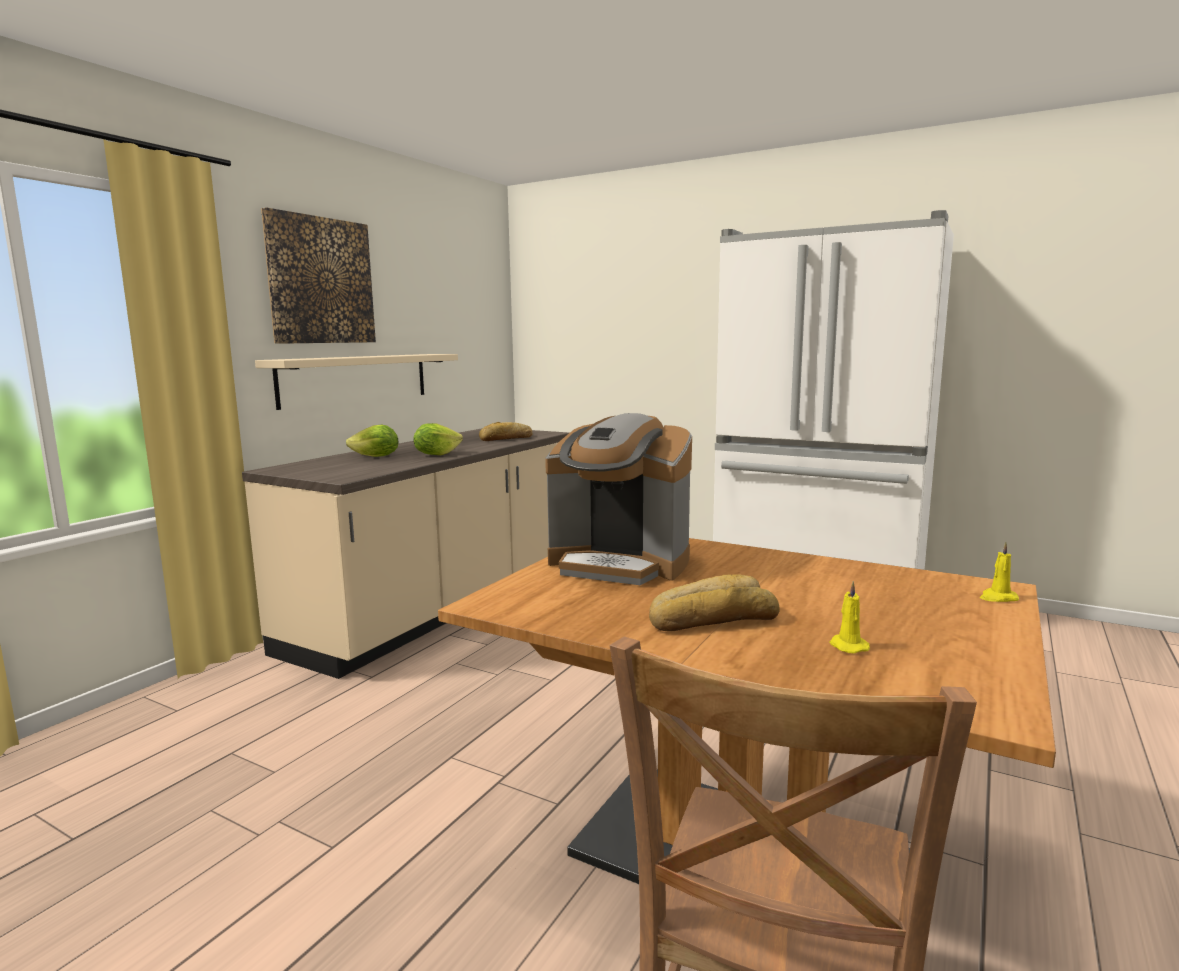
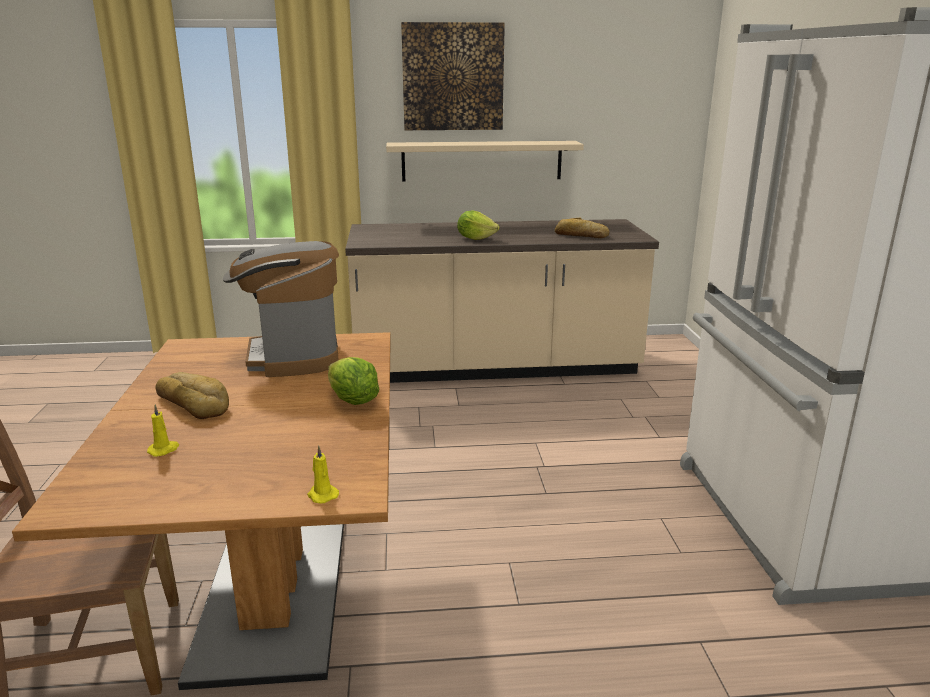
camera: 55 degrees right, 10 degrees up
lettuce [346,425,398,457] -> lettuce moved to [328,357,379,405]

